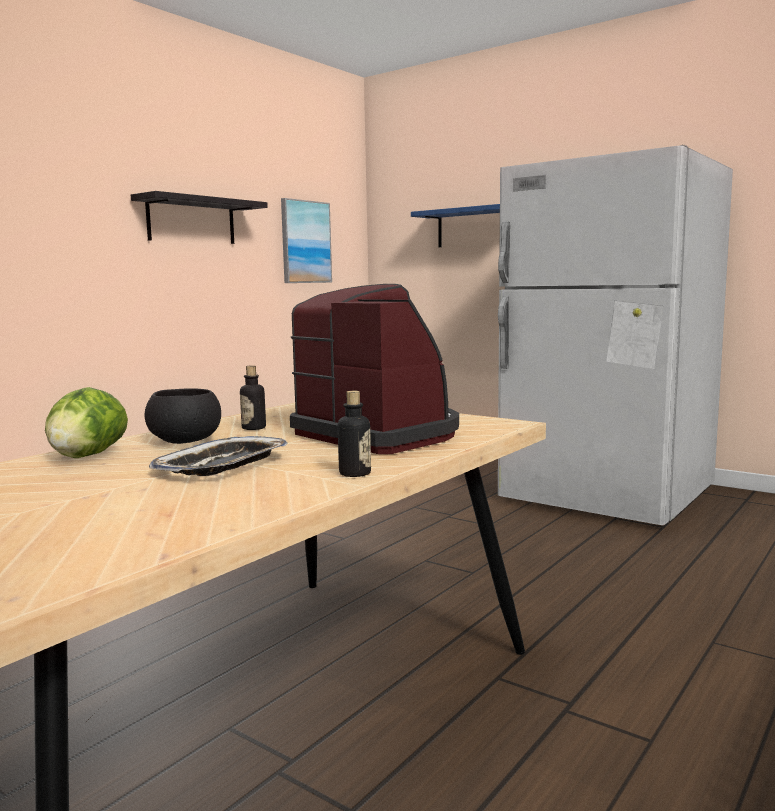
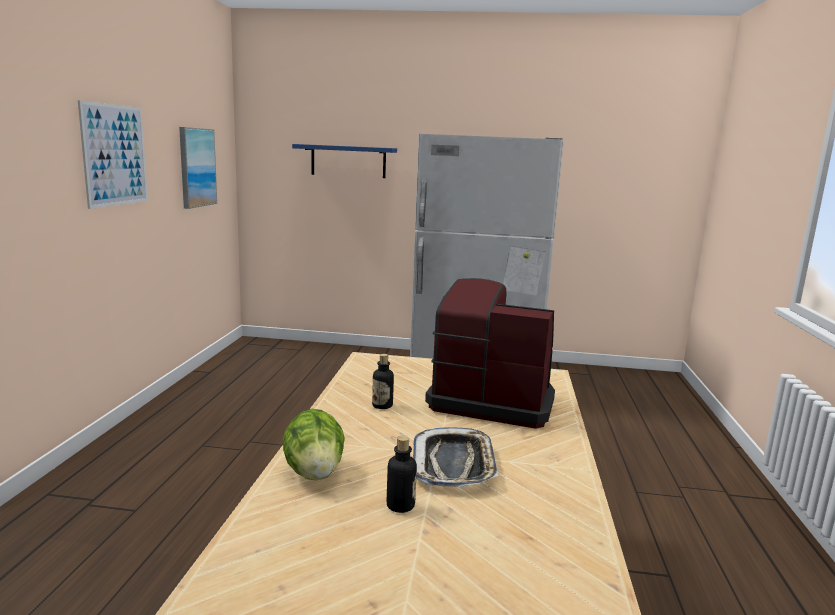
camera: 30 degrees left, 5 degrees up
black shelf [131,191,268,244] -> picture [78,100,148,209]
black bowl [145,389,221,444] -> none
bottle [338,391,371,477] -> bottle moved to [387,435,417,513]

